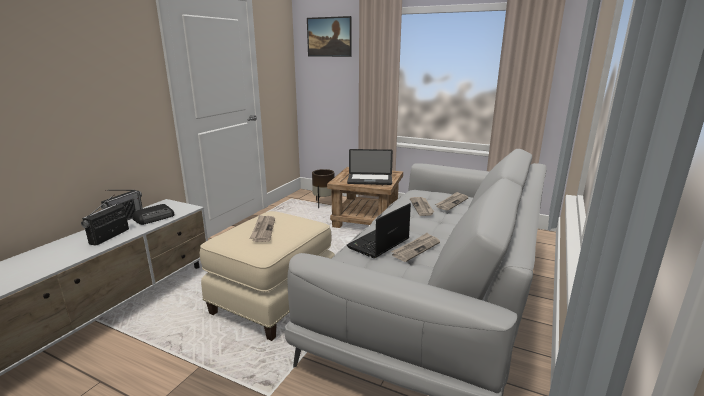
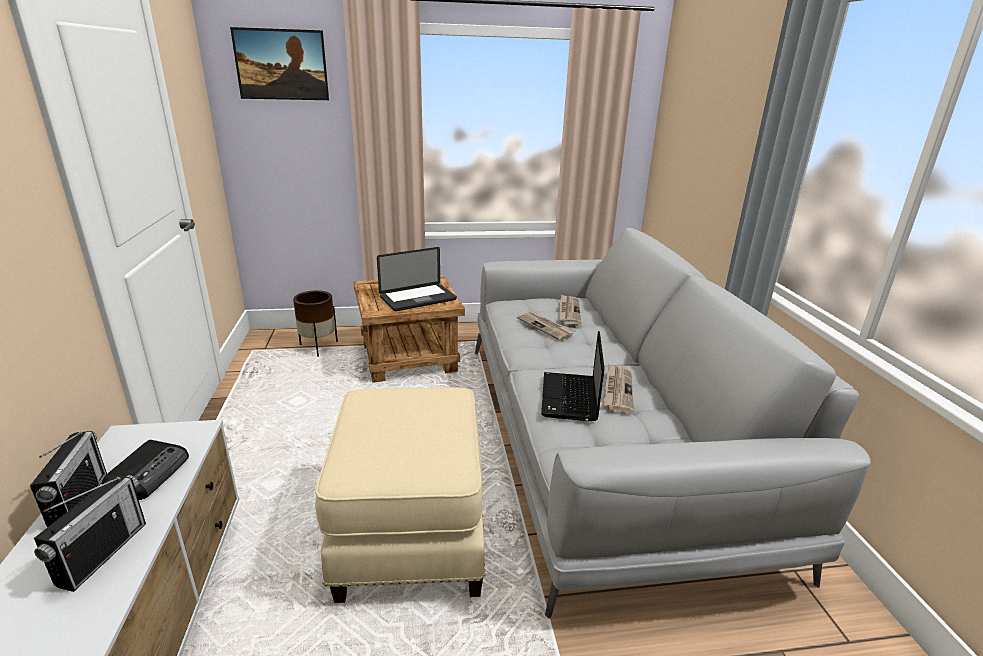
camera: 35 degrees left, 5 degrees up
radio [81,195,129,246] -> radio turned 150 degrees counterclockwise [34,475,146,592]
newspaper [250,215,275,242] -> none

